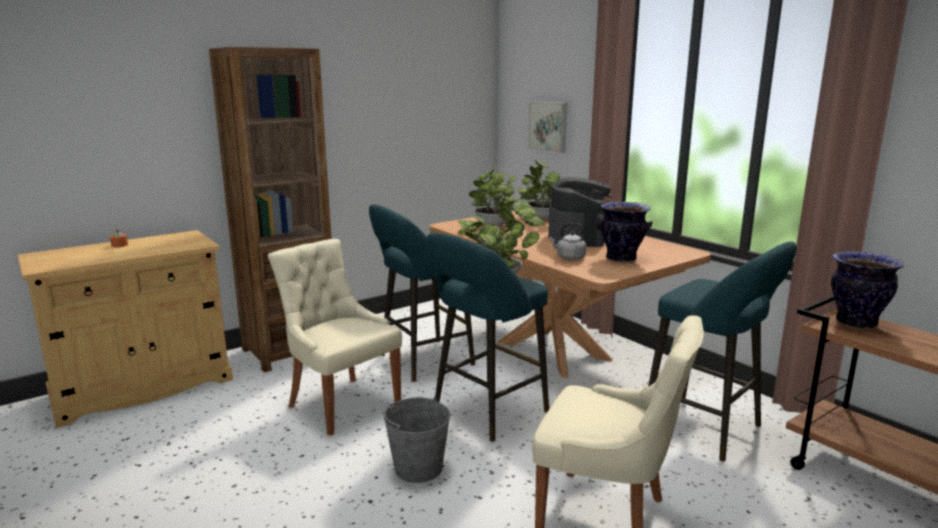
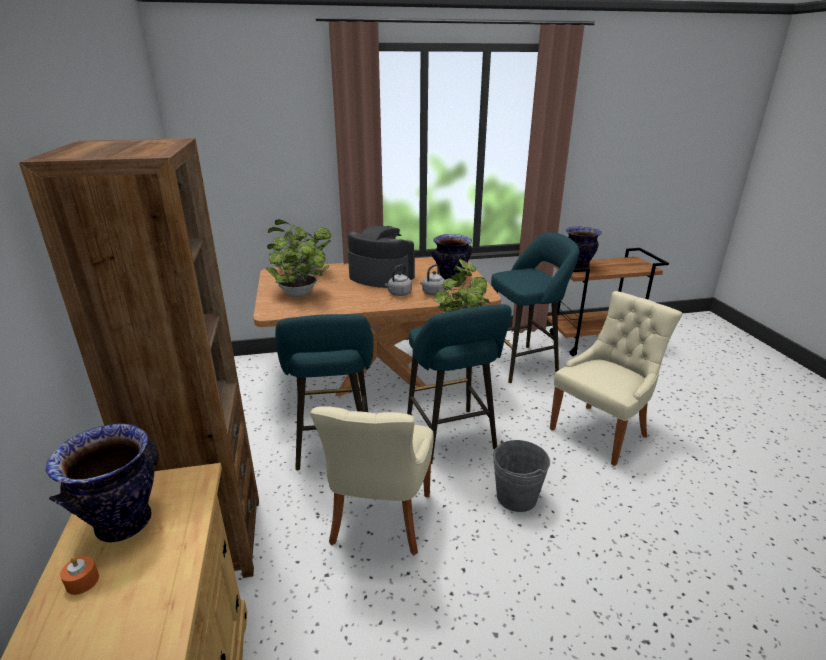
camera: 65 degrees left, 10 degrees up
beige chair [268,239,402,436] -> beige chair turned 60 degrees counterclockwise [310,406,434,556]
picture [528,101,567,153] -> none
none -> vase [46,423,158,543]
none -> grey kettle [385,264,412,296]

